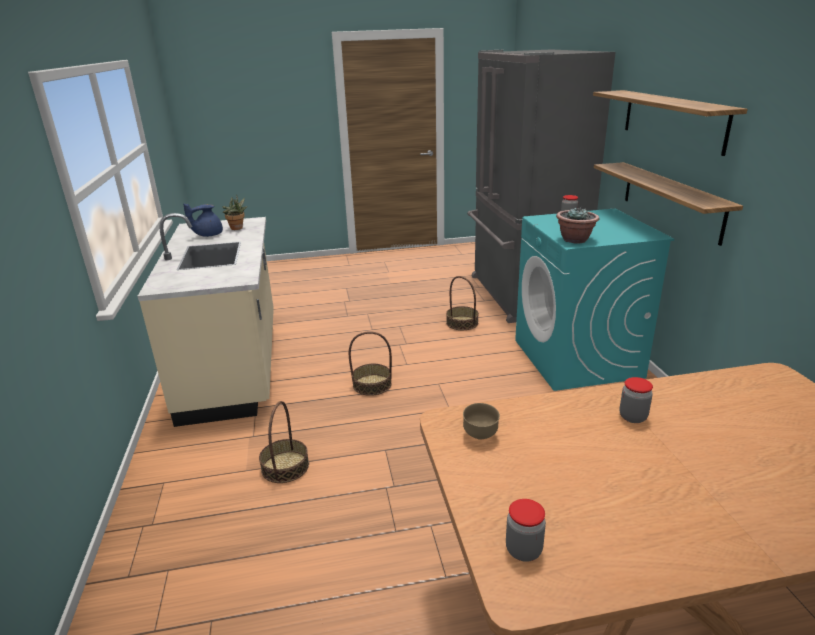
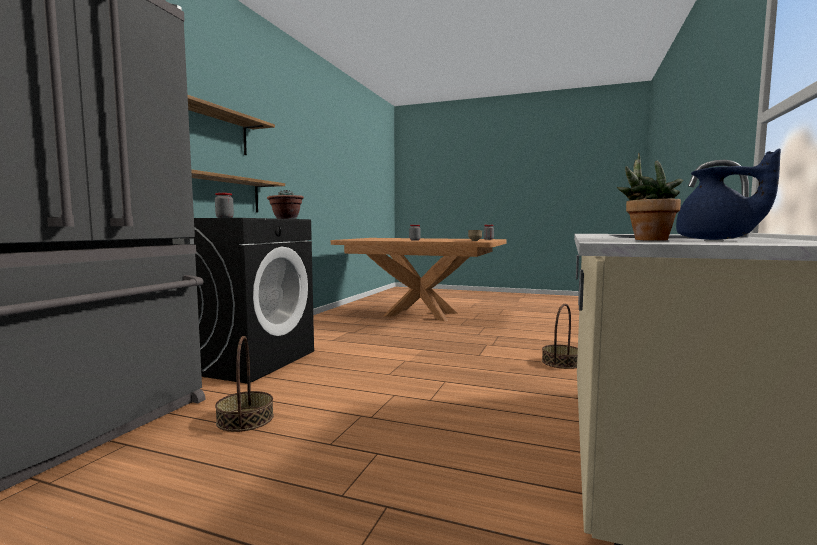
camera: 150 degrees left, 20 degrees down
blue teapot [183,204,223,237] -> blue teapot turned 45 degrees clockwise [676,149,781,240]
basket [349,331,392,396] -> none
turquoise washing machine [515,209,674,391] -> black washing machine [182,218,314,384]

